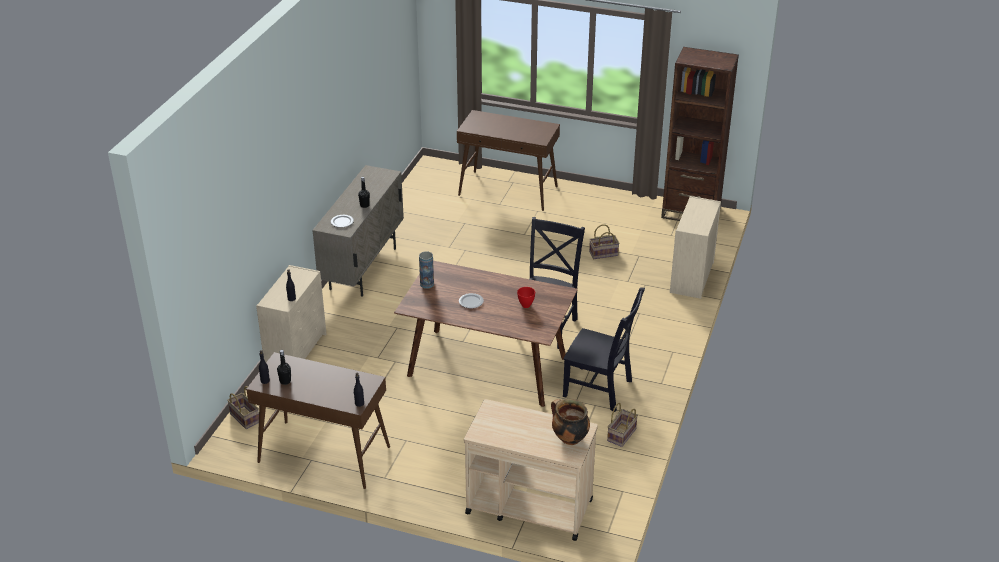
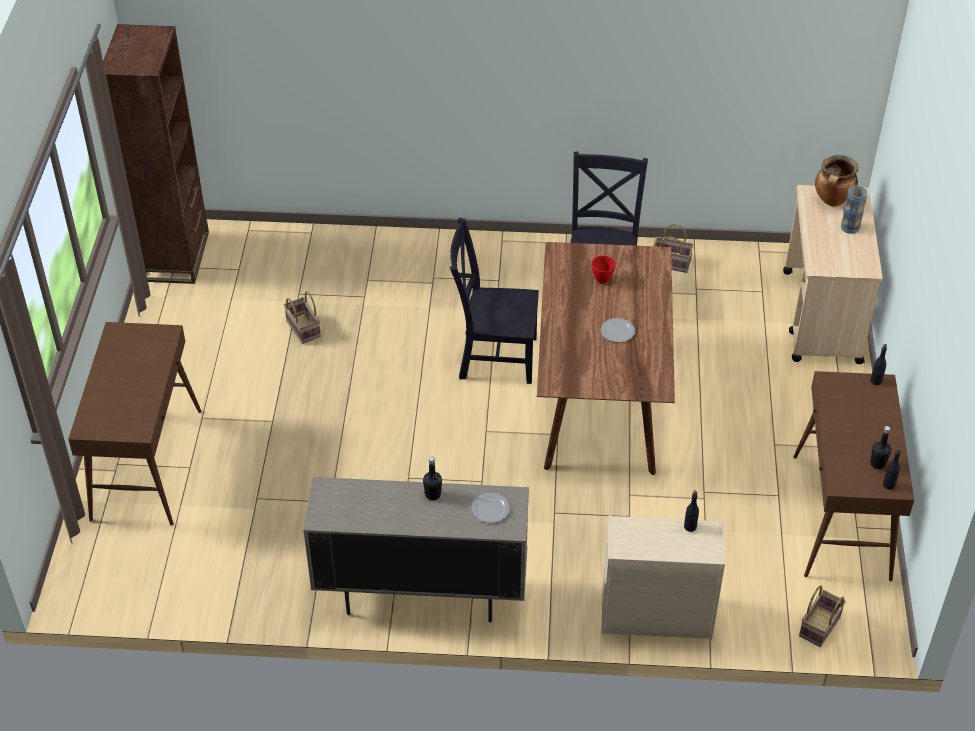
camera: 105 degrees left, 10 degrees up
vase [419,251,434,289] -> vase moved to [841,185,868,234]
beige dresser [670,196,721,299] -> none

